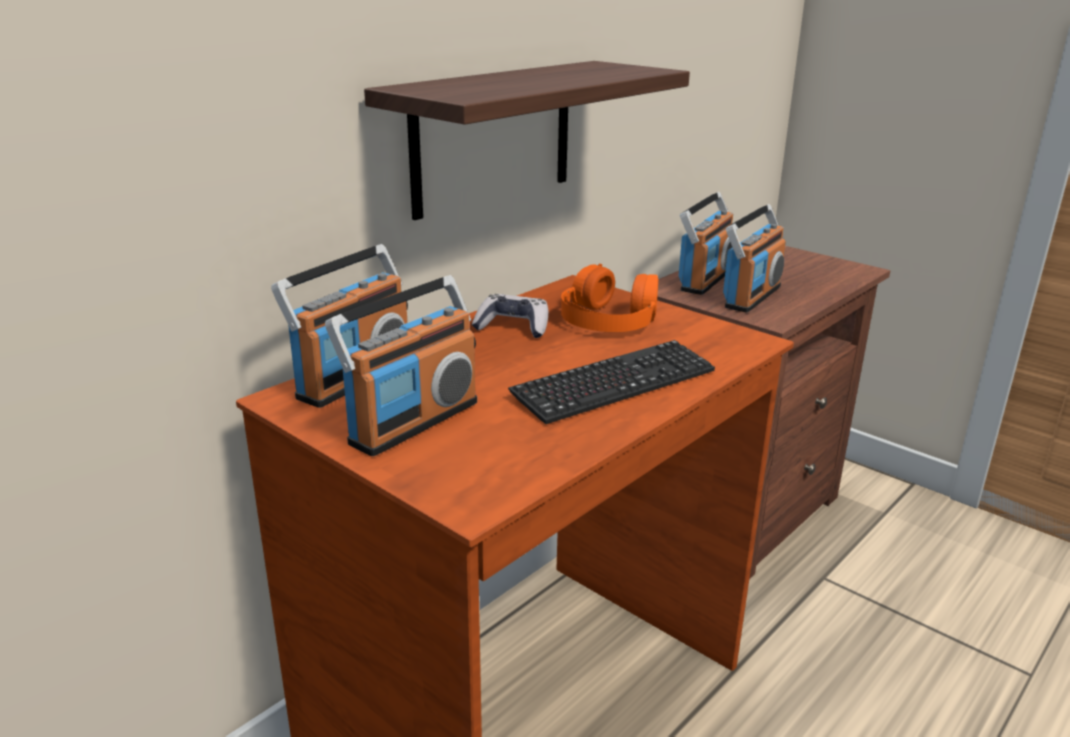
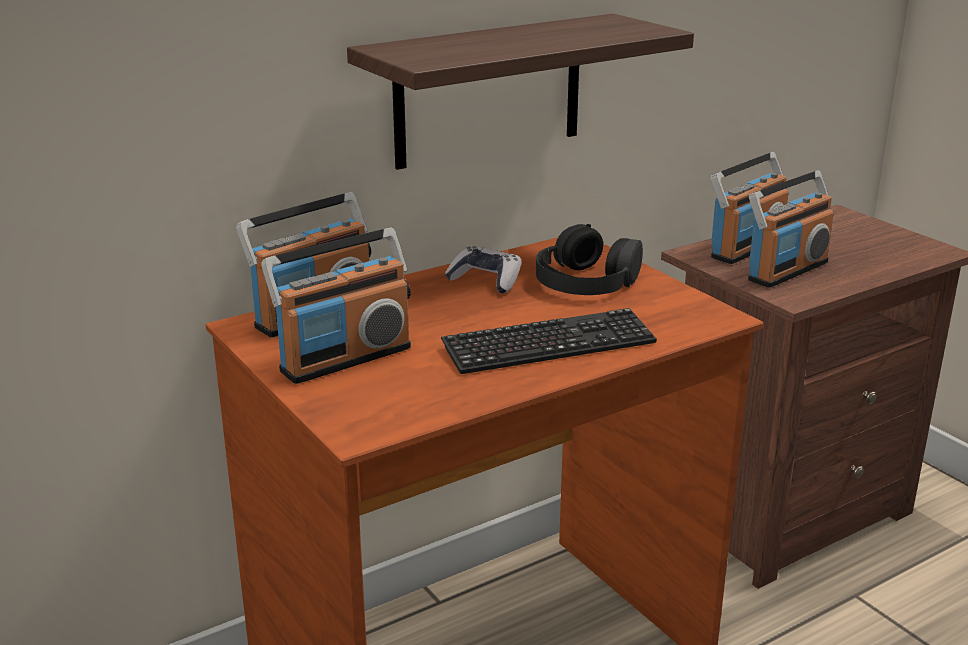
camera: 15 degrees right, 0 degrees up
orange headphones [561,264,658,332] -> black headphones [536,224,643,295]

